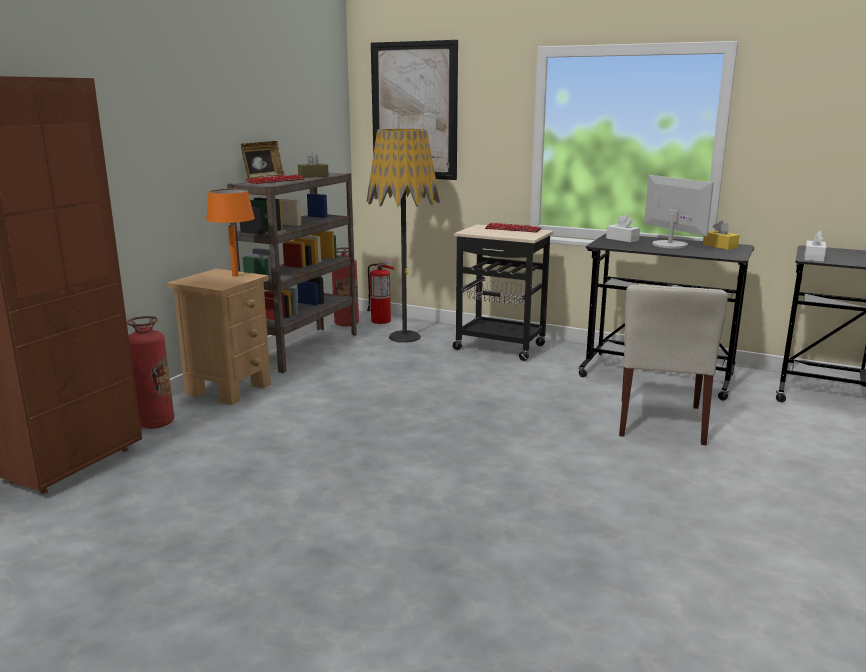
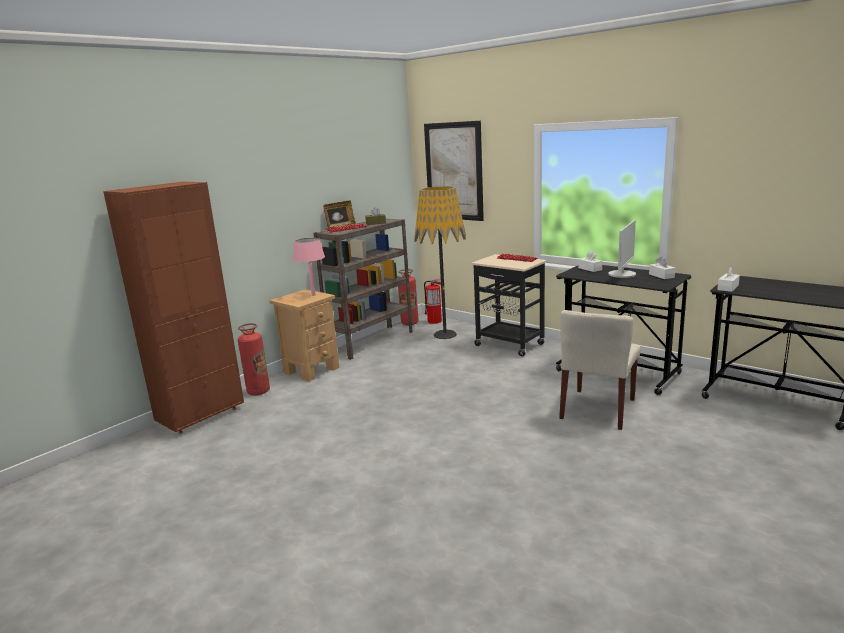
camera: 15 degrees right, 0 degrees up
orange table lamp [206,189,255,277] -> pink table lamp [293,238,325,296]
monitor [644,175,714,248] -> monitor turned 45 degrees clockwise [608,220,636,278]
yellow tissue box [703,221,740,250] -> white tissue box [649,257,675,279]

